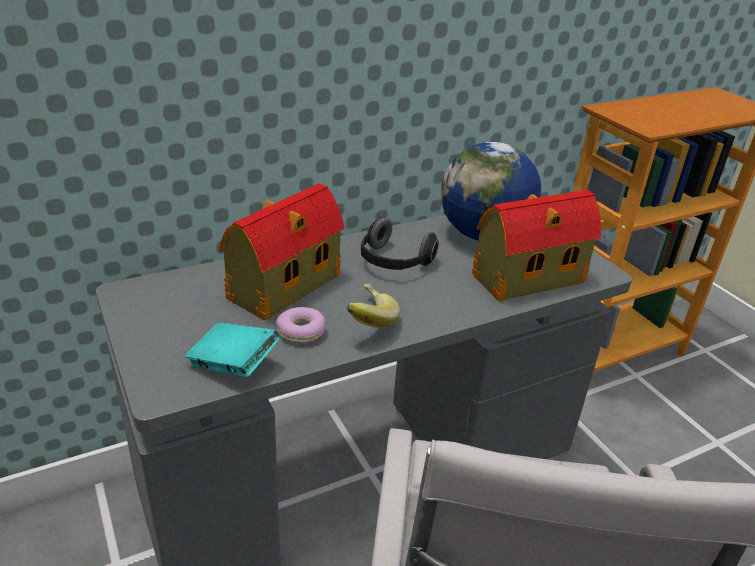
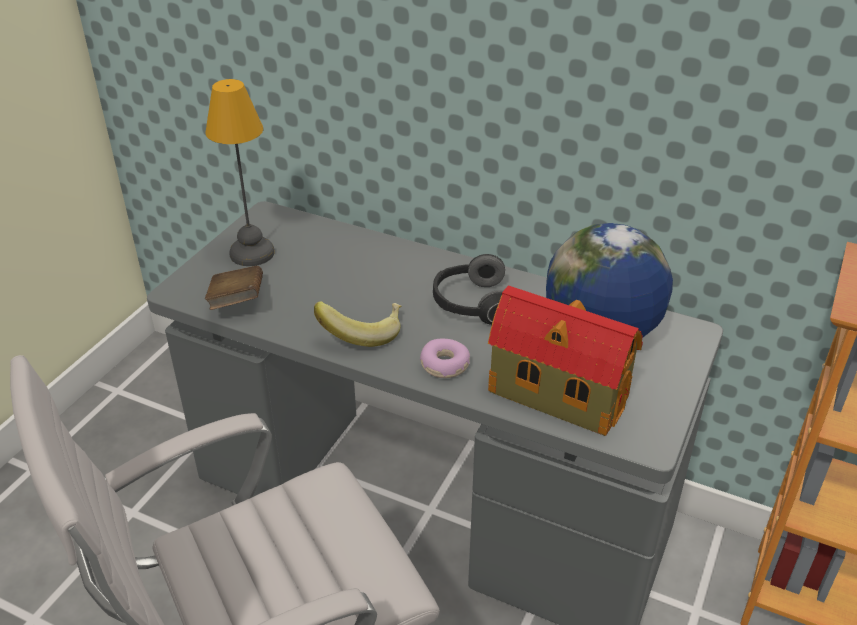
camera: 55 degrees right, 5 degrees up
turquoise book [185,323,280,377] -> brown book [205,266,263,310]
toy house [219,183,344,320] -> none
donut [276,307,326,343] -> donut moved to [420,339,470,378]
none -> table lamp [205,79,275,266]

